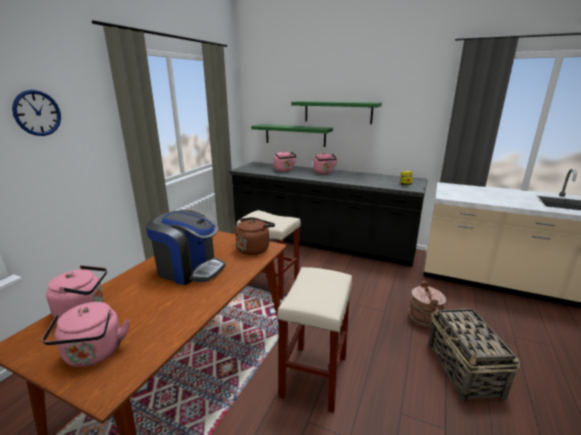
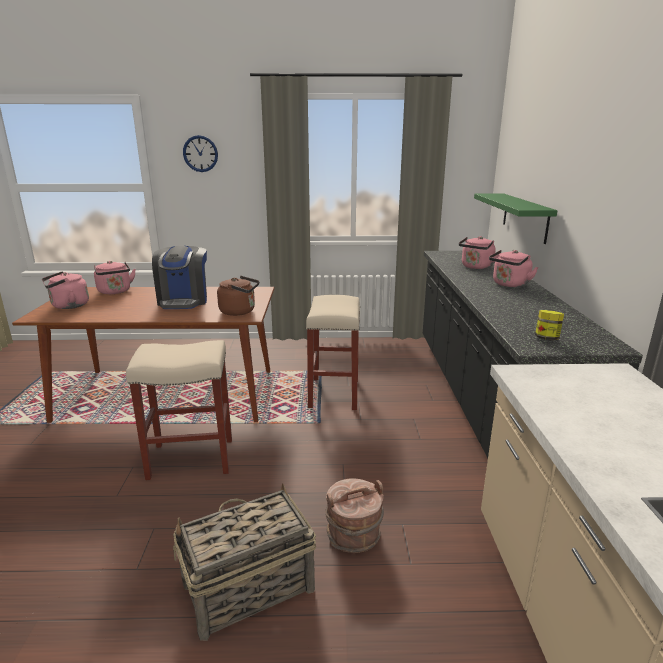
camera: 65 degrees right, 0 degrees up
green shelf [291,101,382,124] -> none

